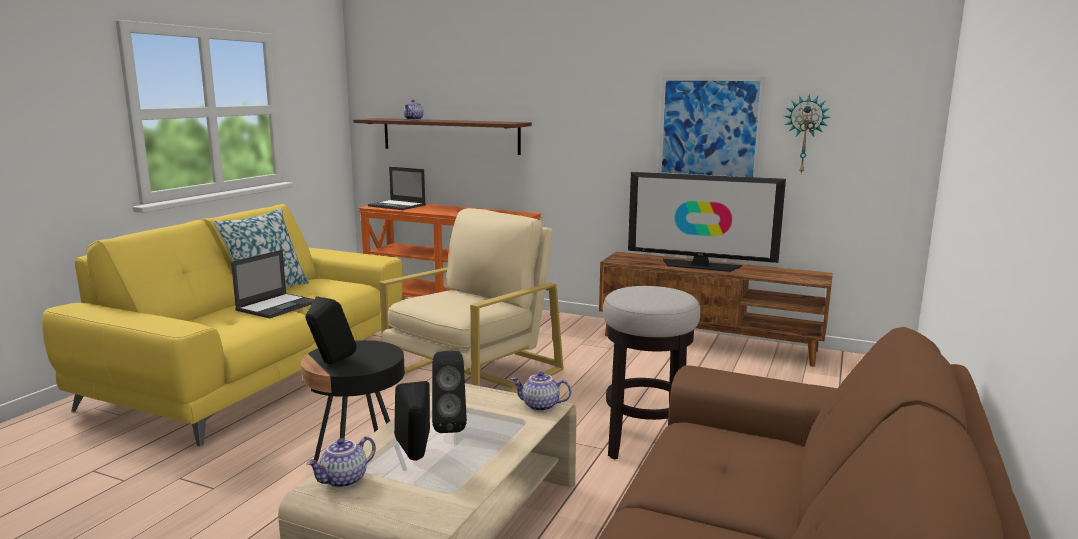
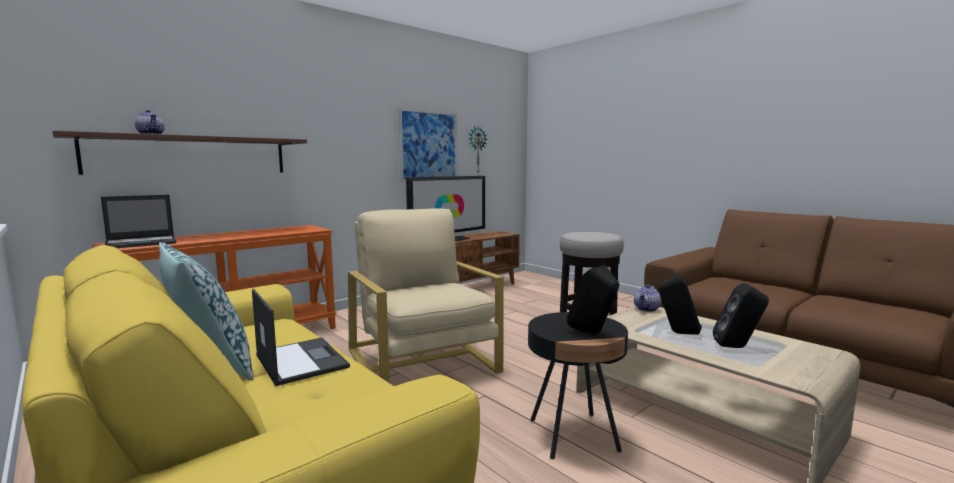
camera: 65 degrees left, 5 degrees down
teapot [306,436,376,488] -> none

